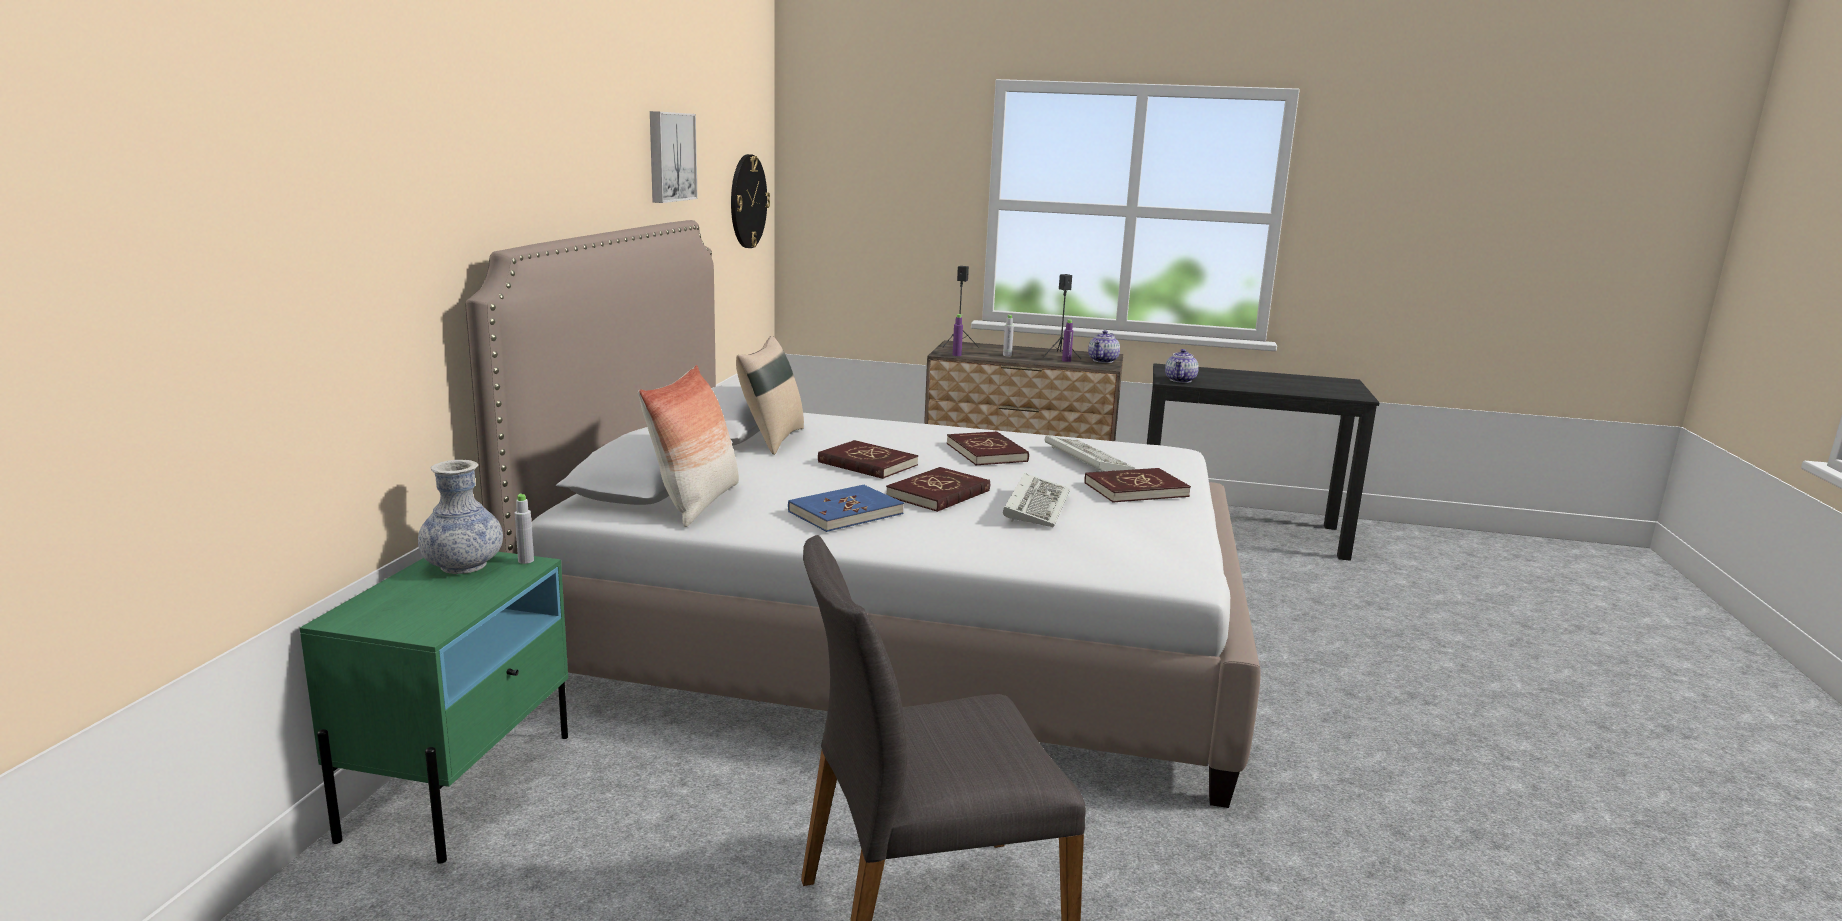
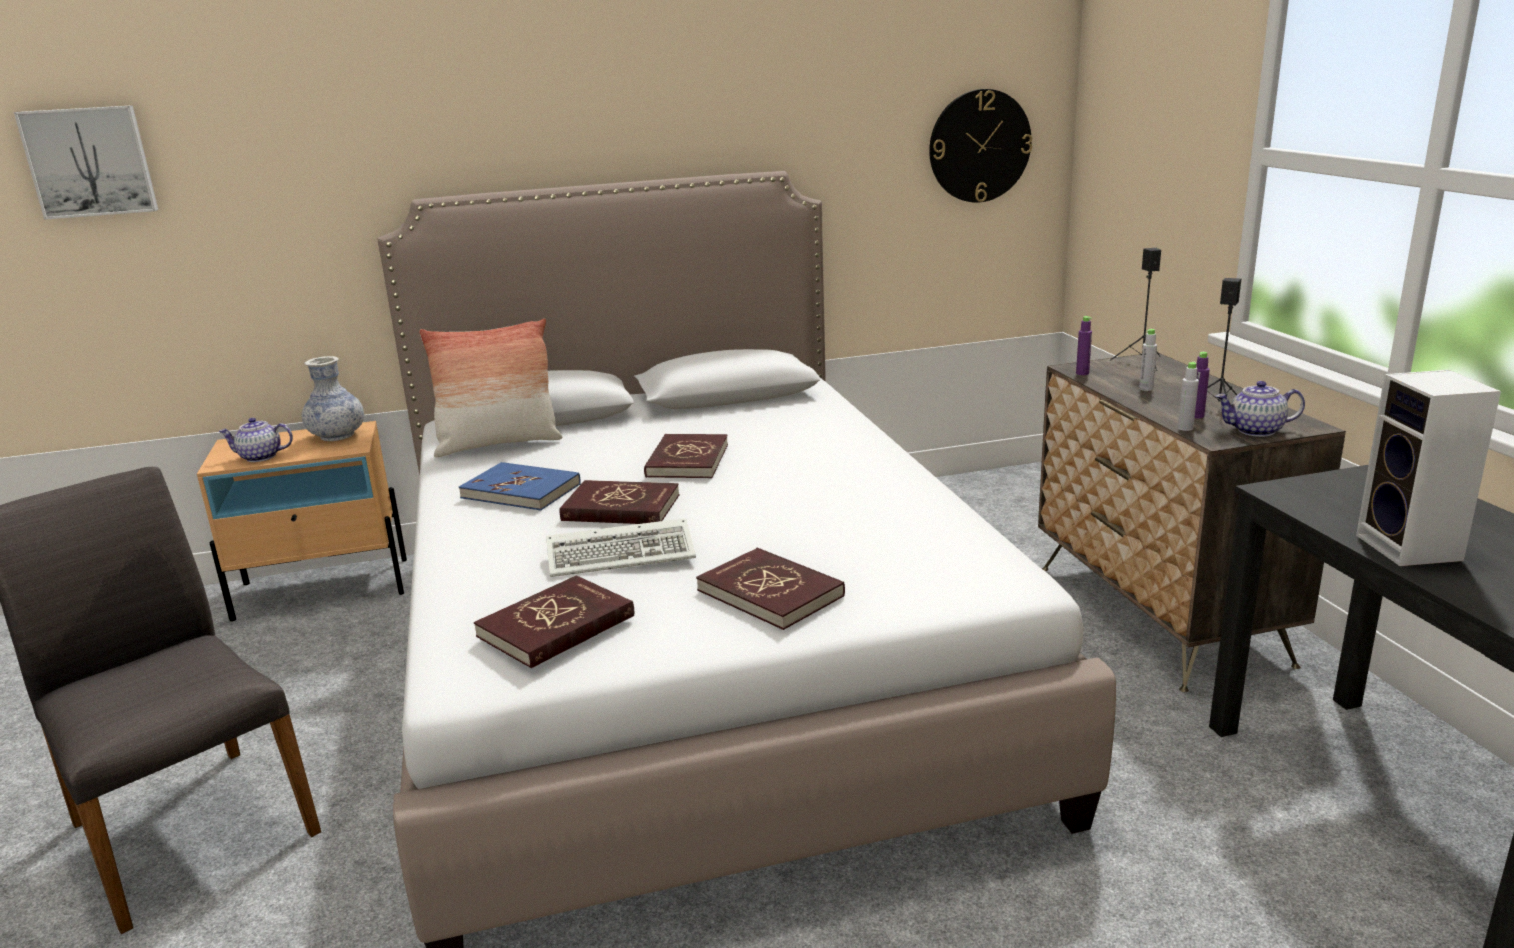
camera: 65 degrees right, 5 degrees up
green nightstand [300,552,568,864] -> beige nightstand [197,421,407,621]
grey bottle [514,493,534,564] -> grey bottle moved to [1178,362,1199,431]
picture [650,111,698,203] -> picture moved to [14,105,158,220]
beige pillow [736,336,804,455] -> none
red book [947,431,1029,465] -> red book moved to [474,575,634,668]
keyboard [1045,435,1135,472] -> none
teapot [1165,349,1199,383] -> teapot moved to [218,418,293,462]
none -> speaker [1356,370,1501,566]

